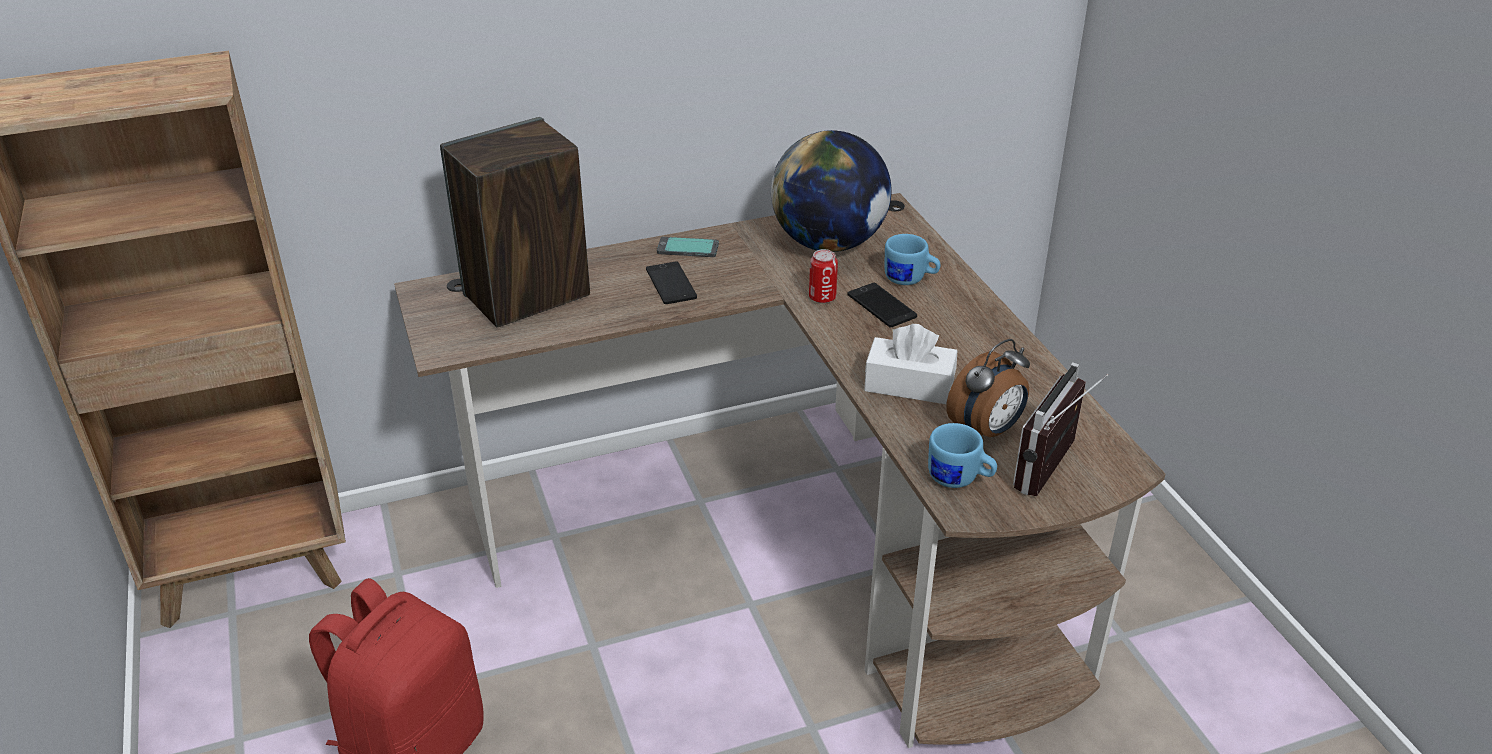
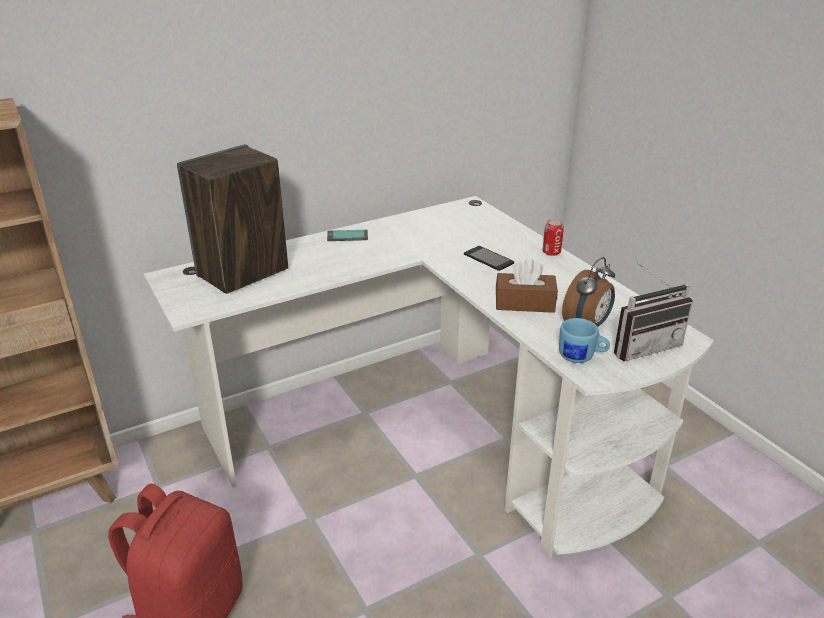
camera: 10 degrees left, 5 degrees down
brown desk [394,193,1165,748] -> white desk [144,196,714,559]
phone [646,261,697,304] -> none
globe [771,130,892,252] -> none
can [809,249,838,303] -> can moved to [542,219,564,256]
white tissue box [864,324,957,404] -> brown tissue box [496,258,558,313]
blue mug [884,234,941,285] -> none
radio [1013,363,1108,496] -> radio turned 135 degrees counterclockwise [614,263,693,361]

